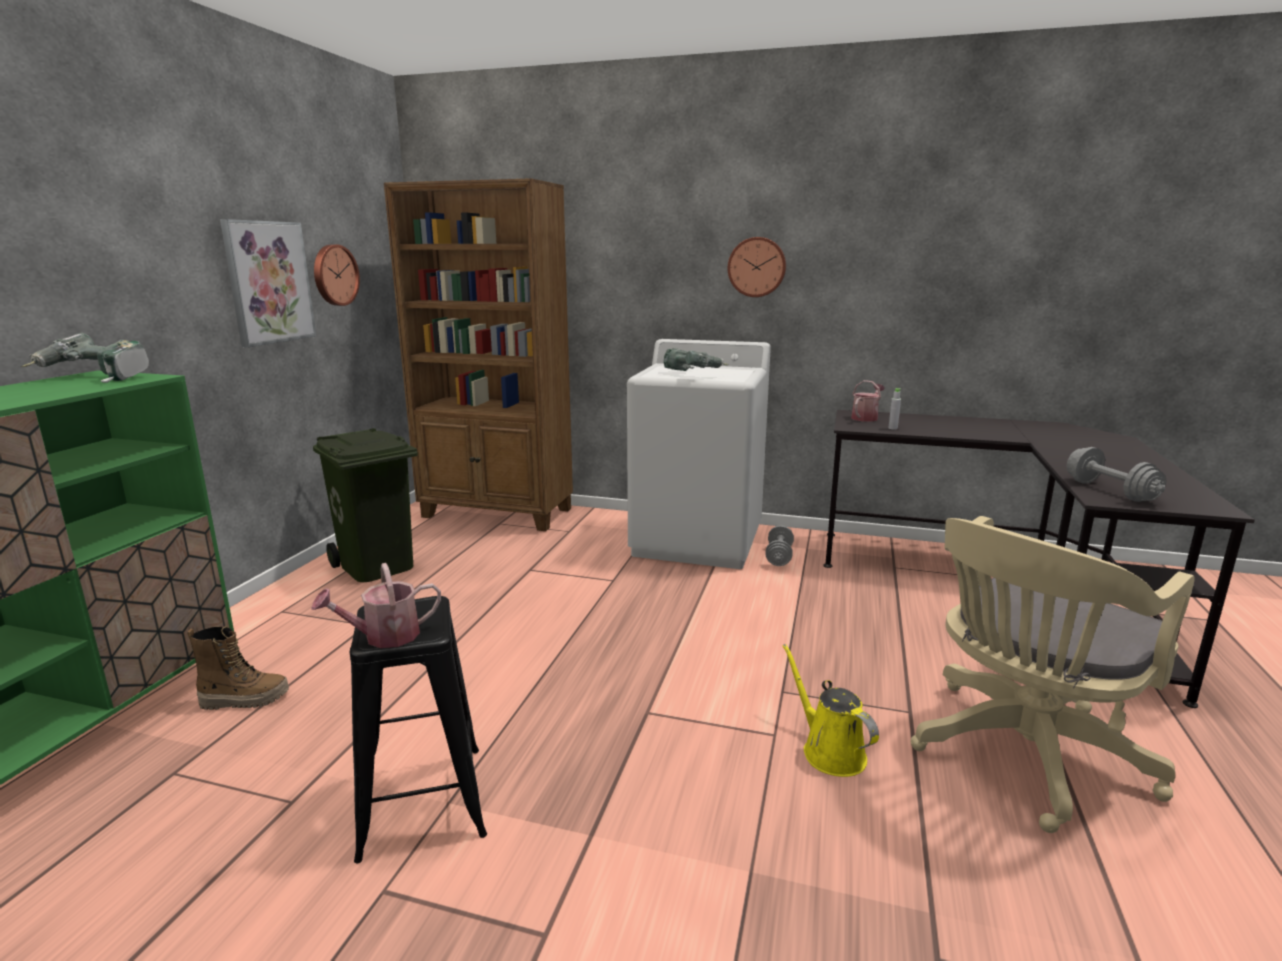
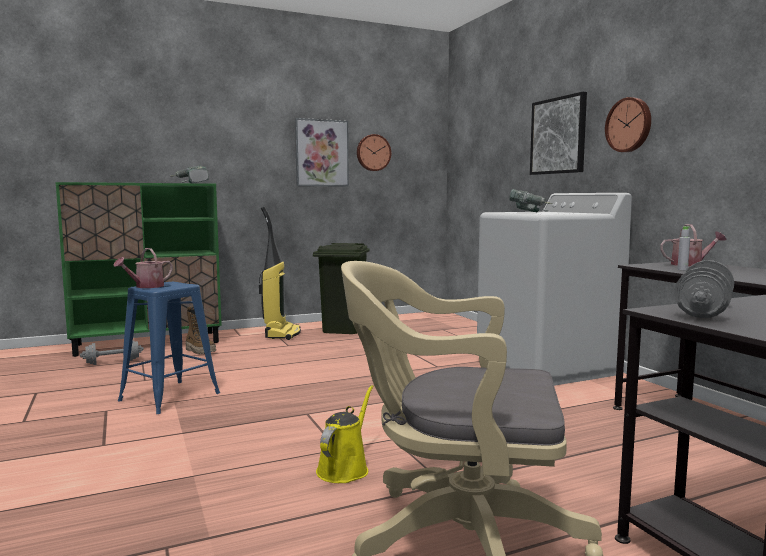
camera: 50 degrees right, 10 degrees down
watering can [311,563,441,648] -> watering can turned 75 degrees counterclockwise [114,248,173,288]
black stool [350,596,487,863] -> blue stool [118,282,220,414]
brown bookcase [384,178,573,531] -> none
grey dumbbell [765,525,794,566] -> grey dumbbell moved to [80,340,144,365]
none -> vacuum cleaner [259,207,301,340]
none -> picture [530,92,587,175]

